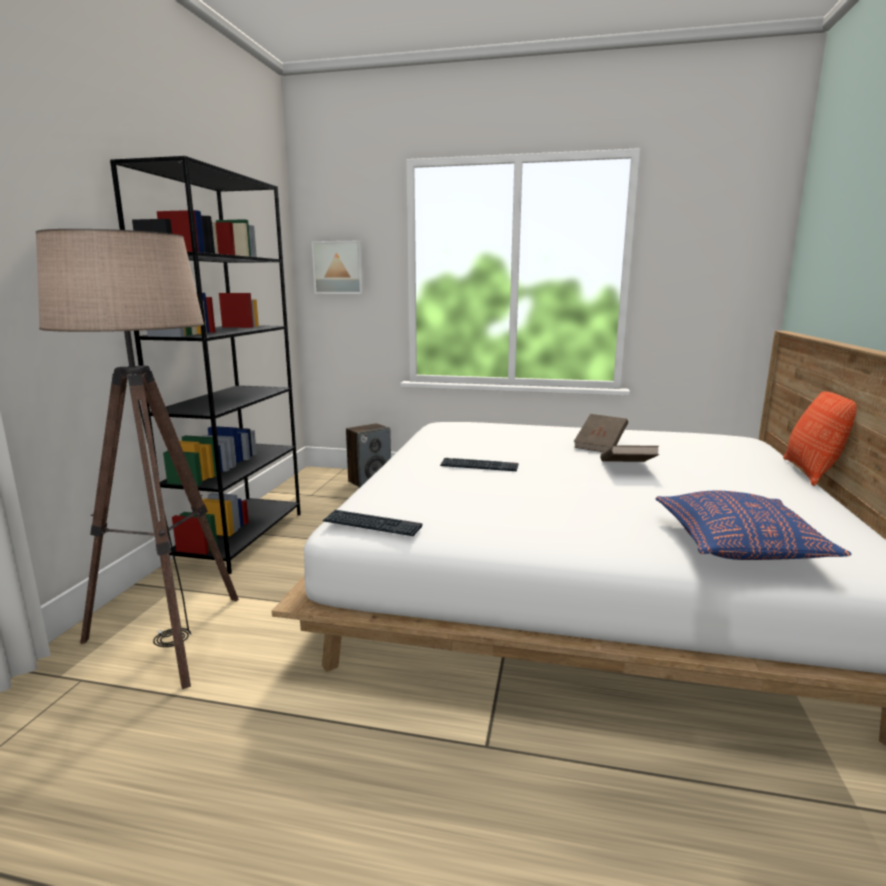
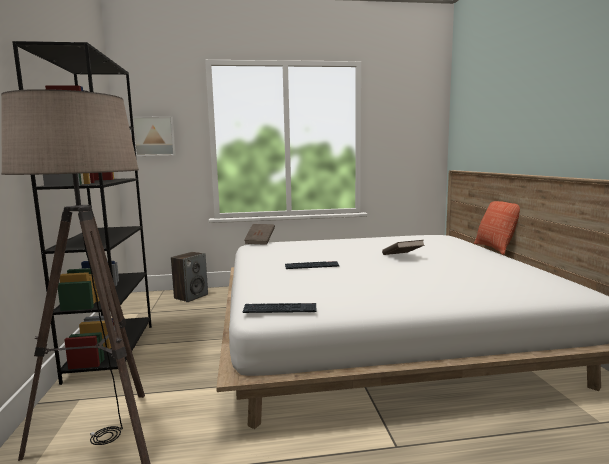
camera: 20 degrees left, 5 degrees down
brown book [574,414,628,452] -> brown book moved to [244,224,275,245]
blue pillow [655,491,852,560] -> none

